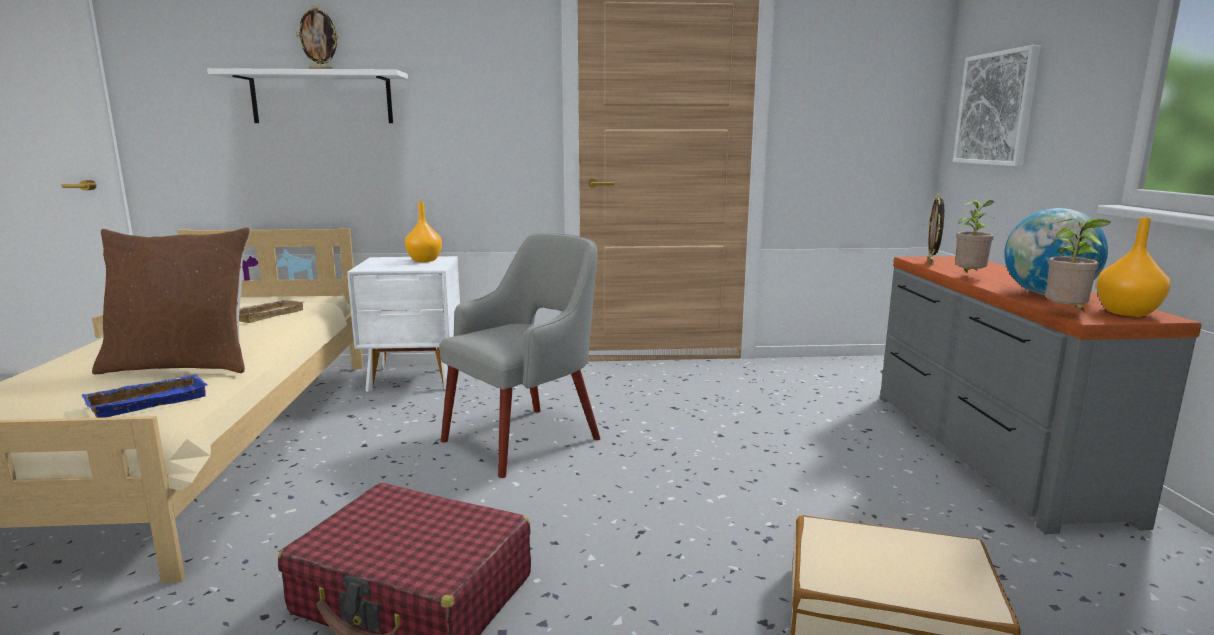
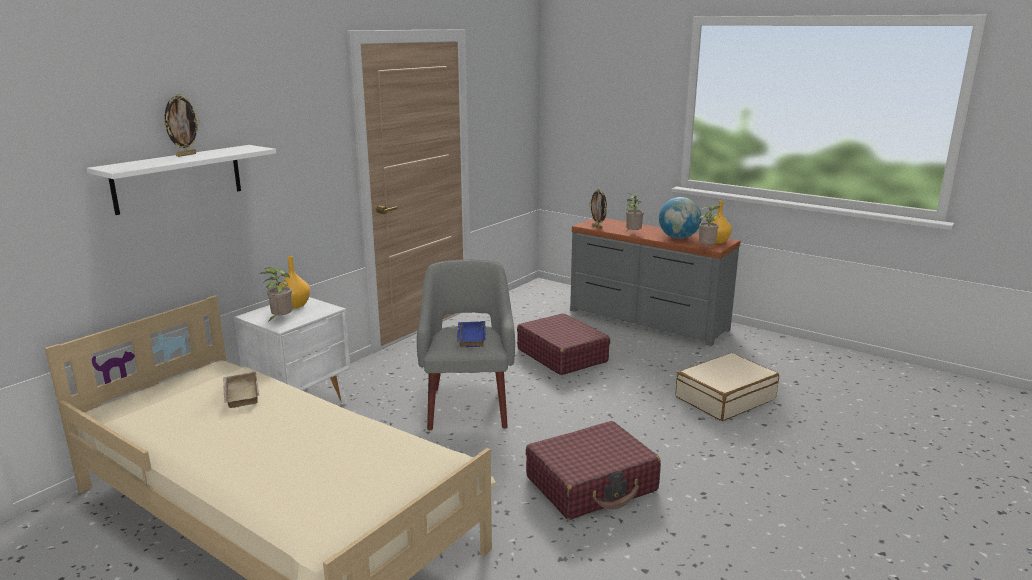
camera: 50 degrees left, 5 degrees up
blue tray [81,375,207,418] -> blue tray moved to [457,321,486,347]
brown pillow [92,228,251,374] -> none
picture [953,45,1041,166] -> none
none -> potted plant [261,267,292,323]
none -> red suitcase [517,313,610,375]

